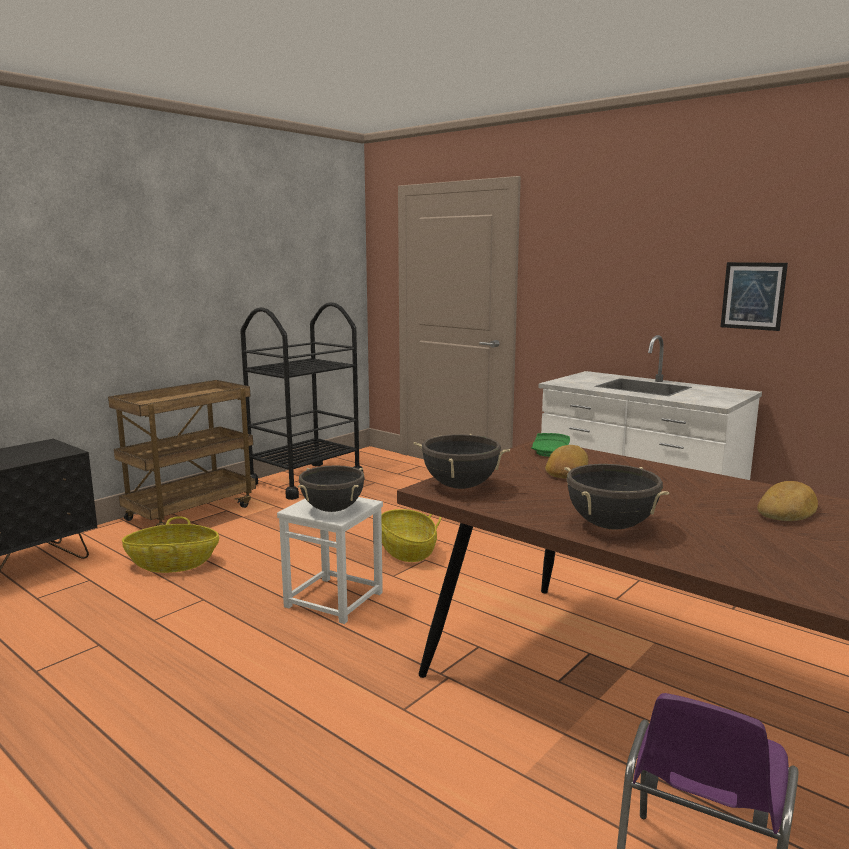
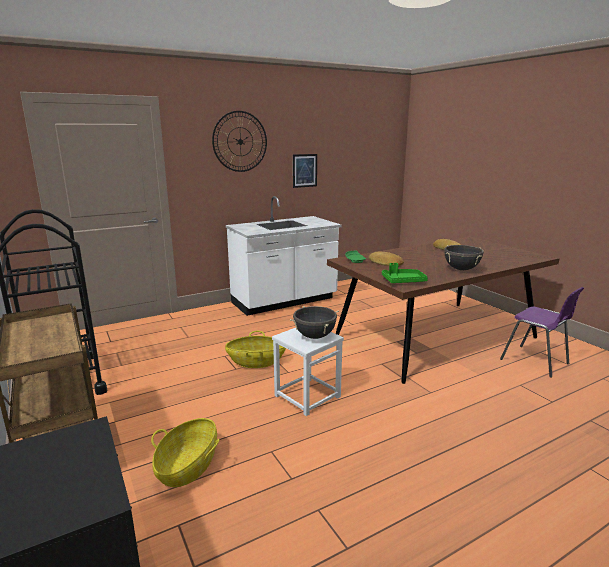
camera: 70 degrees left, 5 degrees up
black cooking pot [414,434,510,489] -> green tray [382,263,428,283]
none -> wall clock [212,111,267,172]

